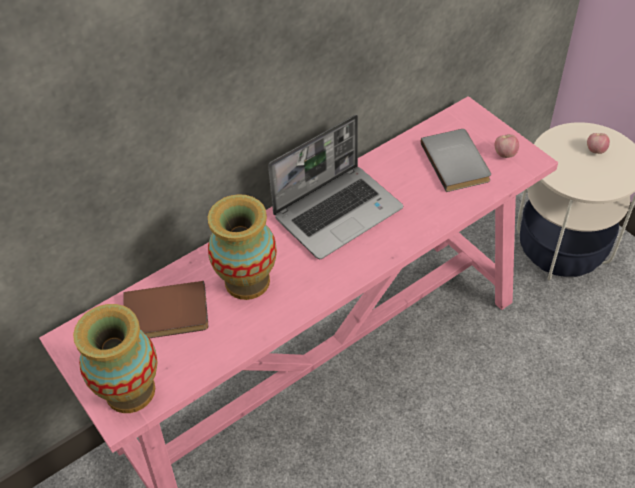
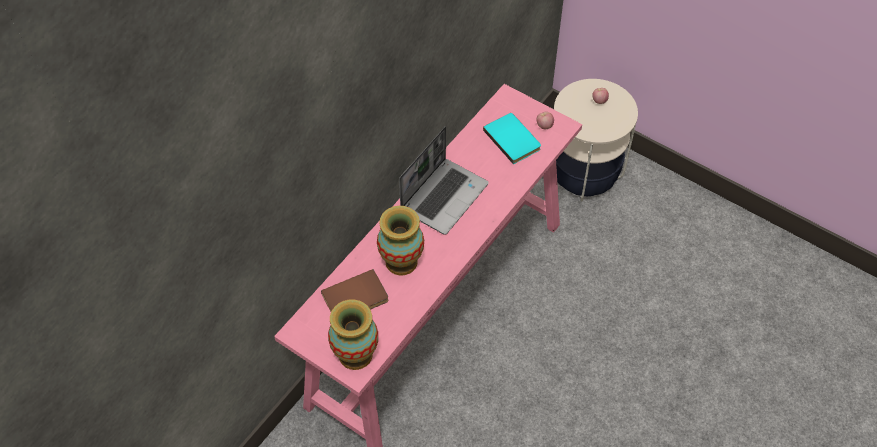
camera: 20 degrees left, 5 degrees up
grey book [421,129,491,192] -> turquoise book [483,113,541,164]

